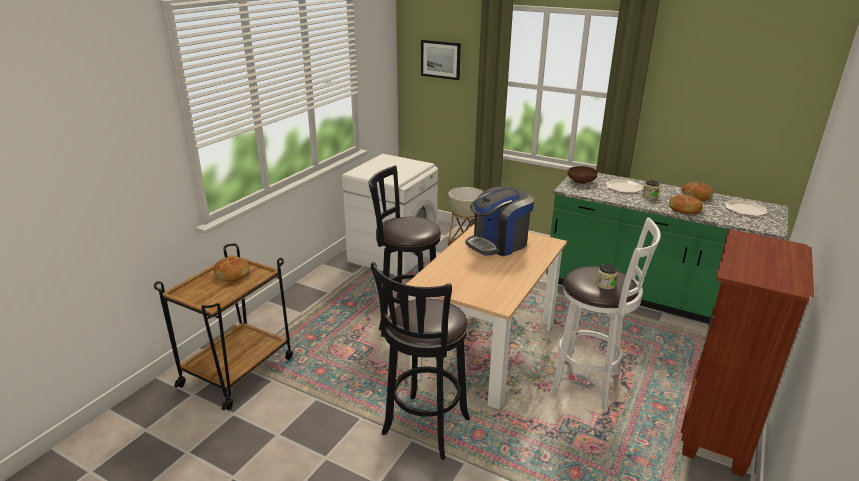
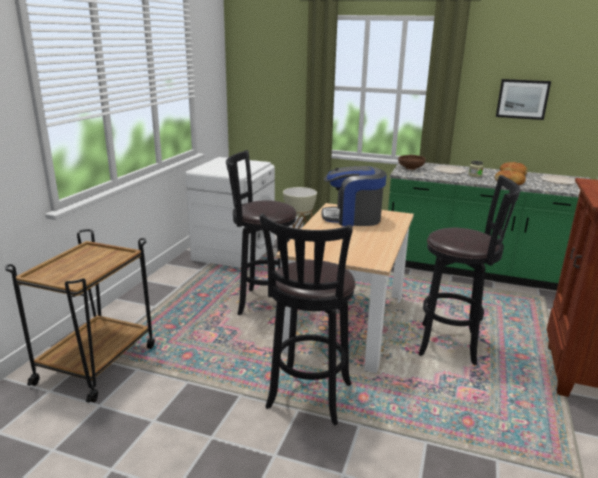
camera: 10 degrees left, 5 degrees down
bread [213,256,250,281] -> none
picture [421,40,461,80] -> picture moved to [496,79,551,120]
coffee machine [465,186,534,256] -> coffee machine turned 45 degrees clockwise [322,166,386,226]
white stool [549,218,661,412] -> black stool [419,175,521,365]
jar [596,264,618,290] -> none

